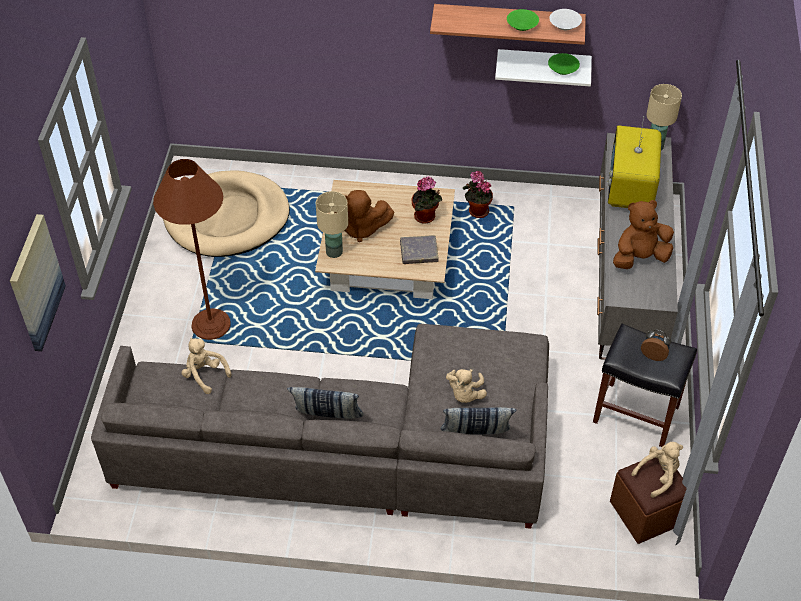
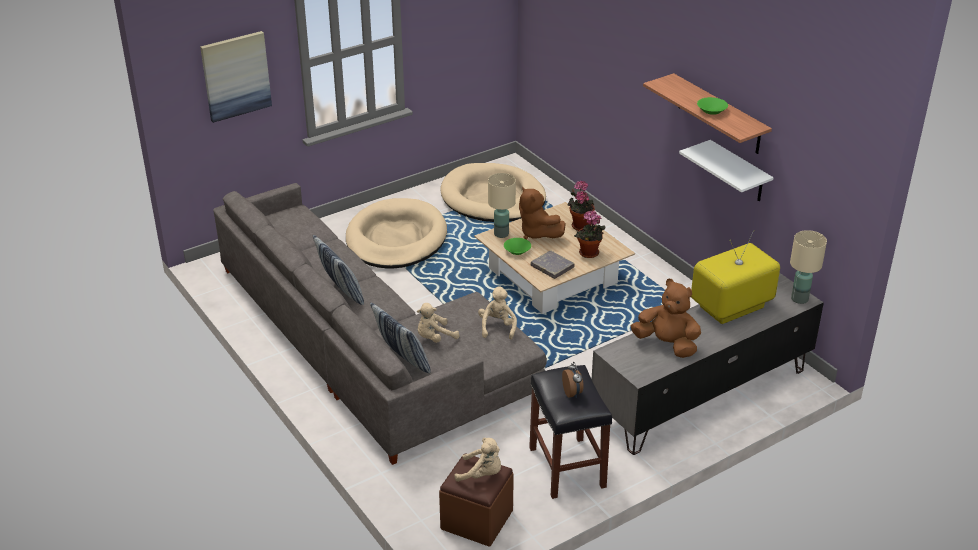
camera: 50 degrees right, 15 degrees down
brown floor lamp [153,159,231,340] -> beige dog bed [346,198,447,269]
beige plush toy [181,338,231,394] -> beige plush toy moved to [478,286,517,339]
potted plant [463,171,493,218] -> potted plant moved to [568,181,594,231]
green bowl [548,53,580,75] -> green bowl moved to [504,238,531,255]
white bowl [549,9,582,30] -> none

